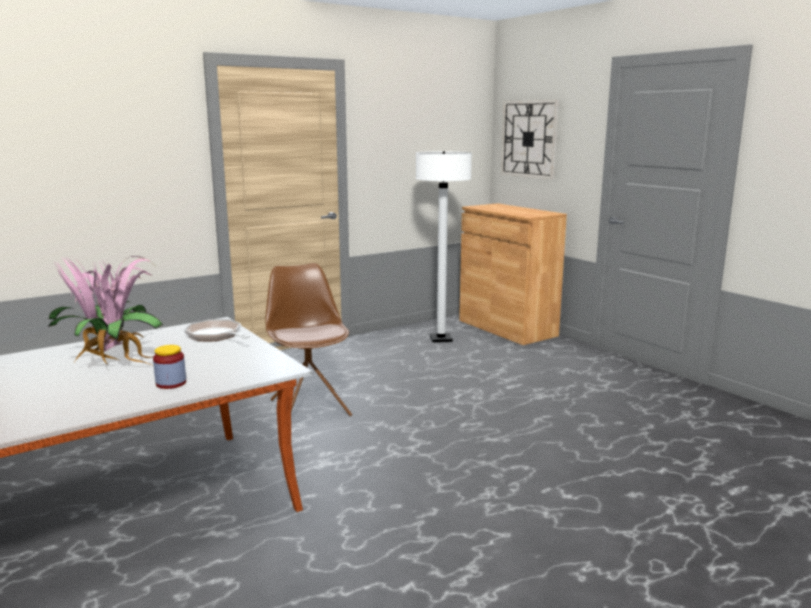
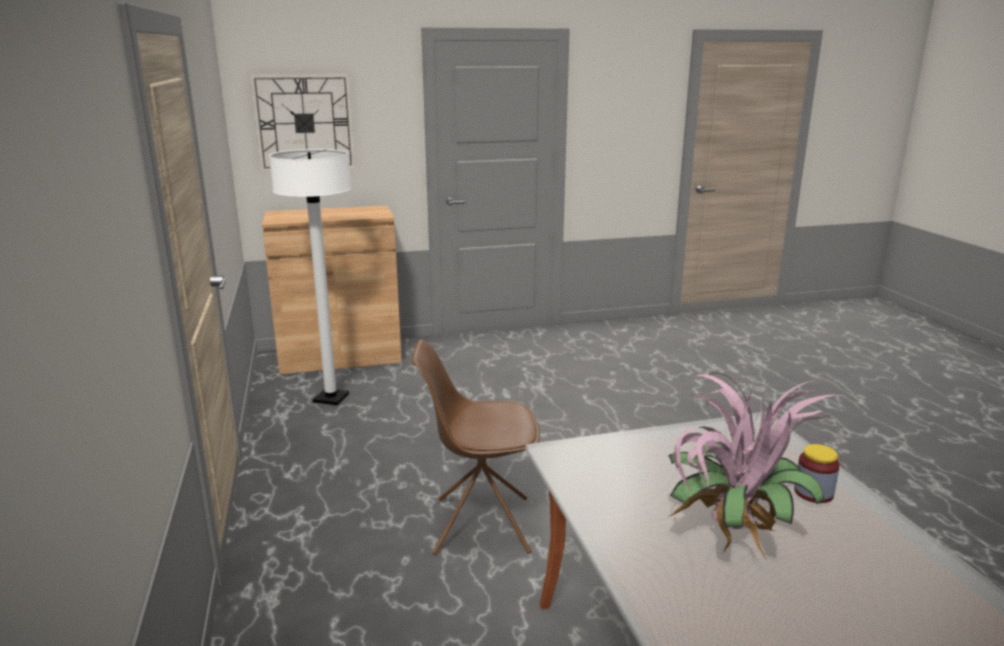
camera: 70 degrees left, 5 degrees up
frying pan [184,319,250,341] -> none

